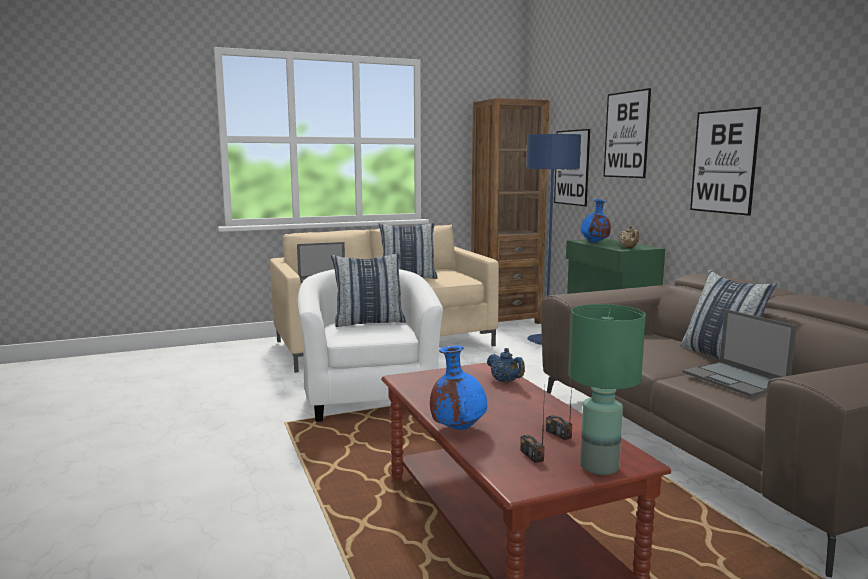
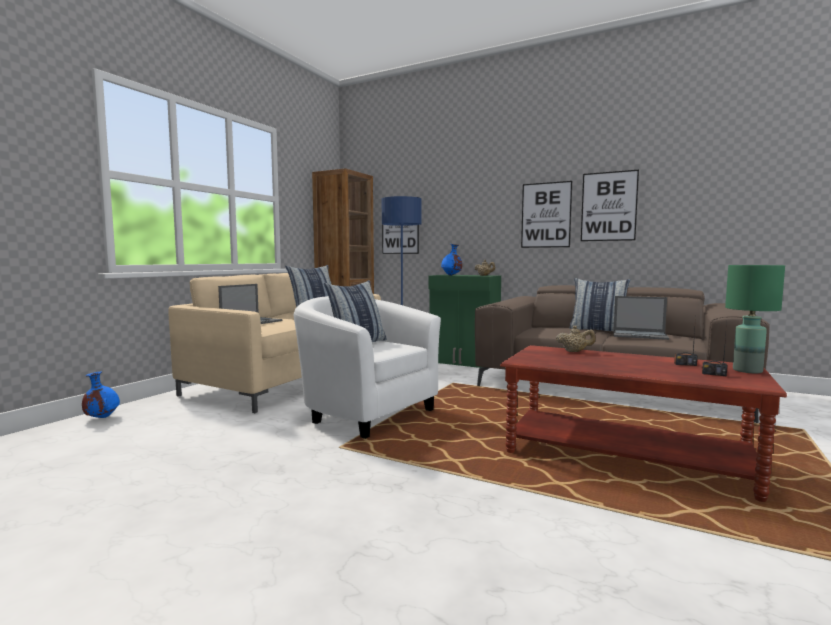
camera: 40 degrees left, 5 degrees down
blue vase [430,346,487,430] -> blue vase moved to [82,372,120,418]
blue teapot [487,348,525,383] -> beige teapot [556,326,596,352]
picture [604,88,651,178] -> picture moved to [581,170,639,241]

